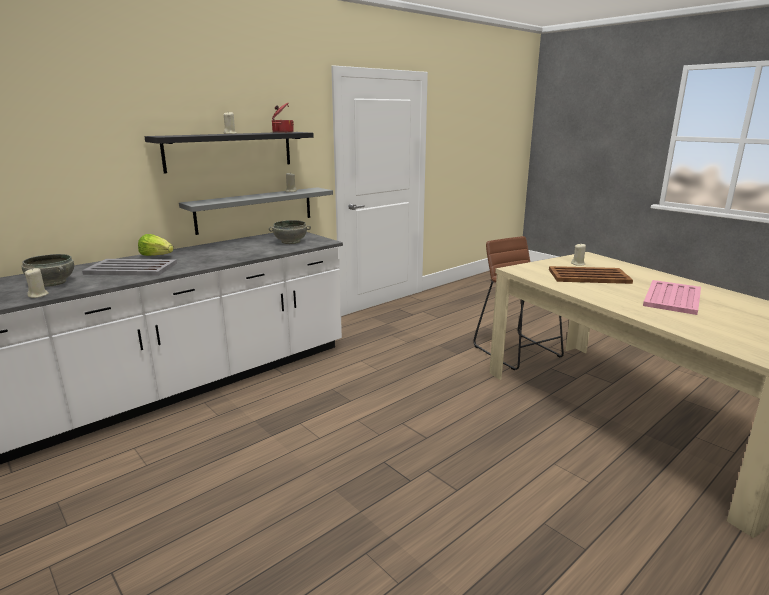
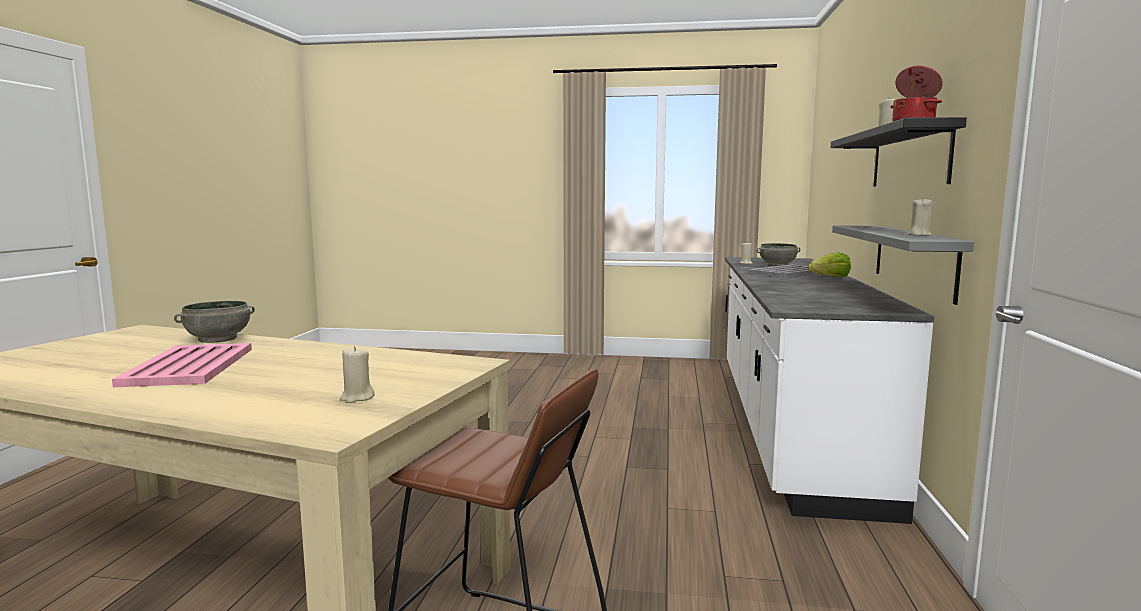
camera: 140 degrees right, 10 degrees down
grey bowl [269,220,311,244] -> grey bowl moved to [174,301,255,343]
brown tray [549,266,633,284] -> none

